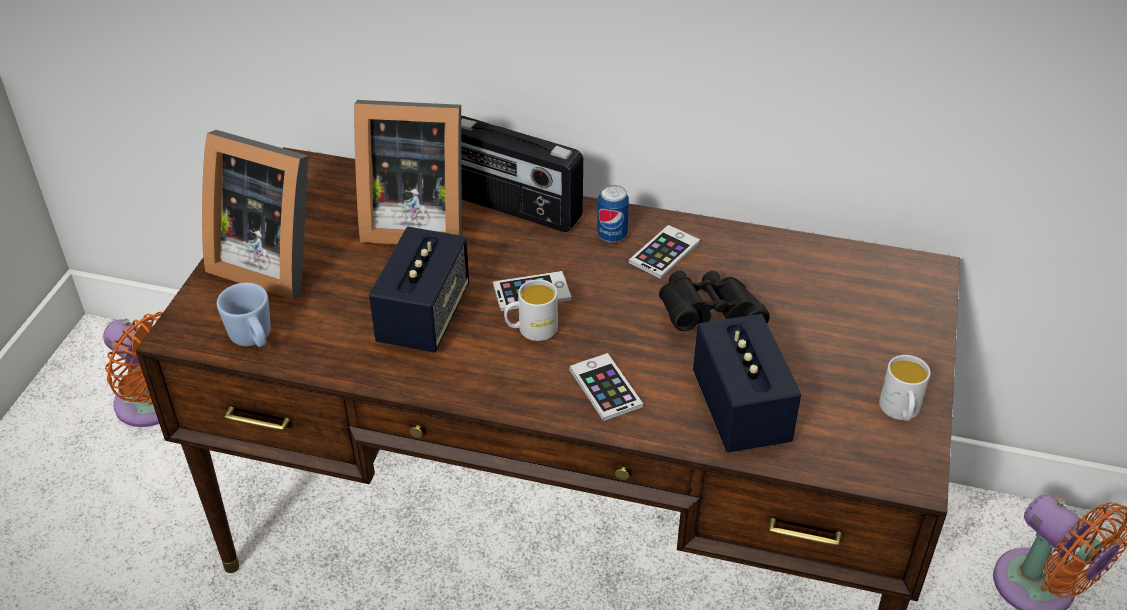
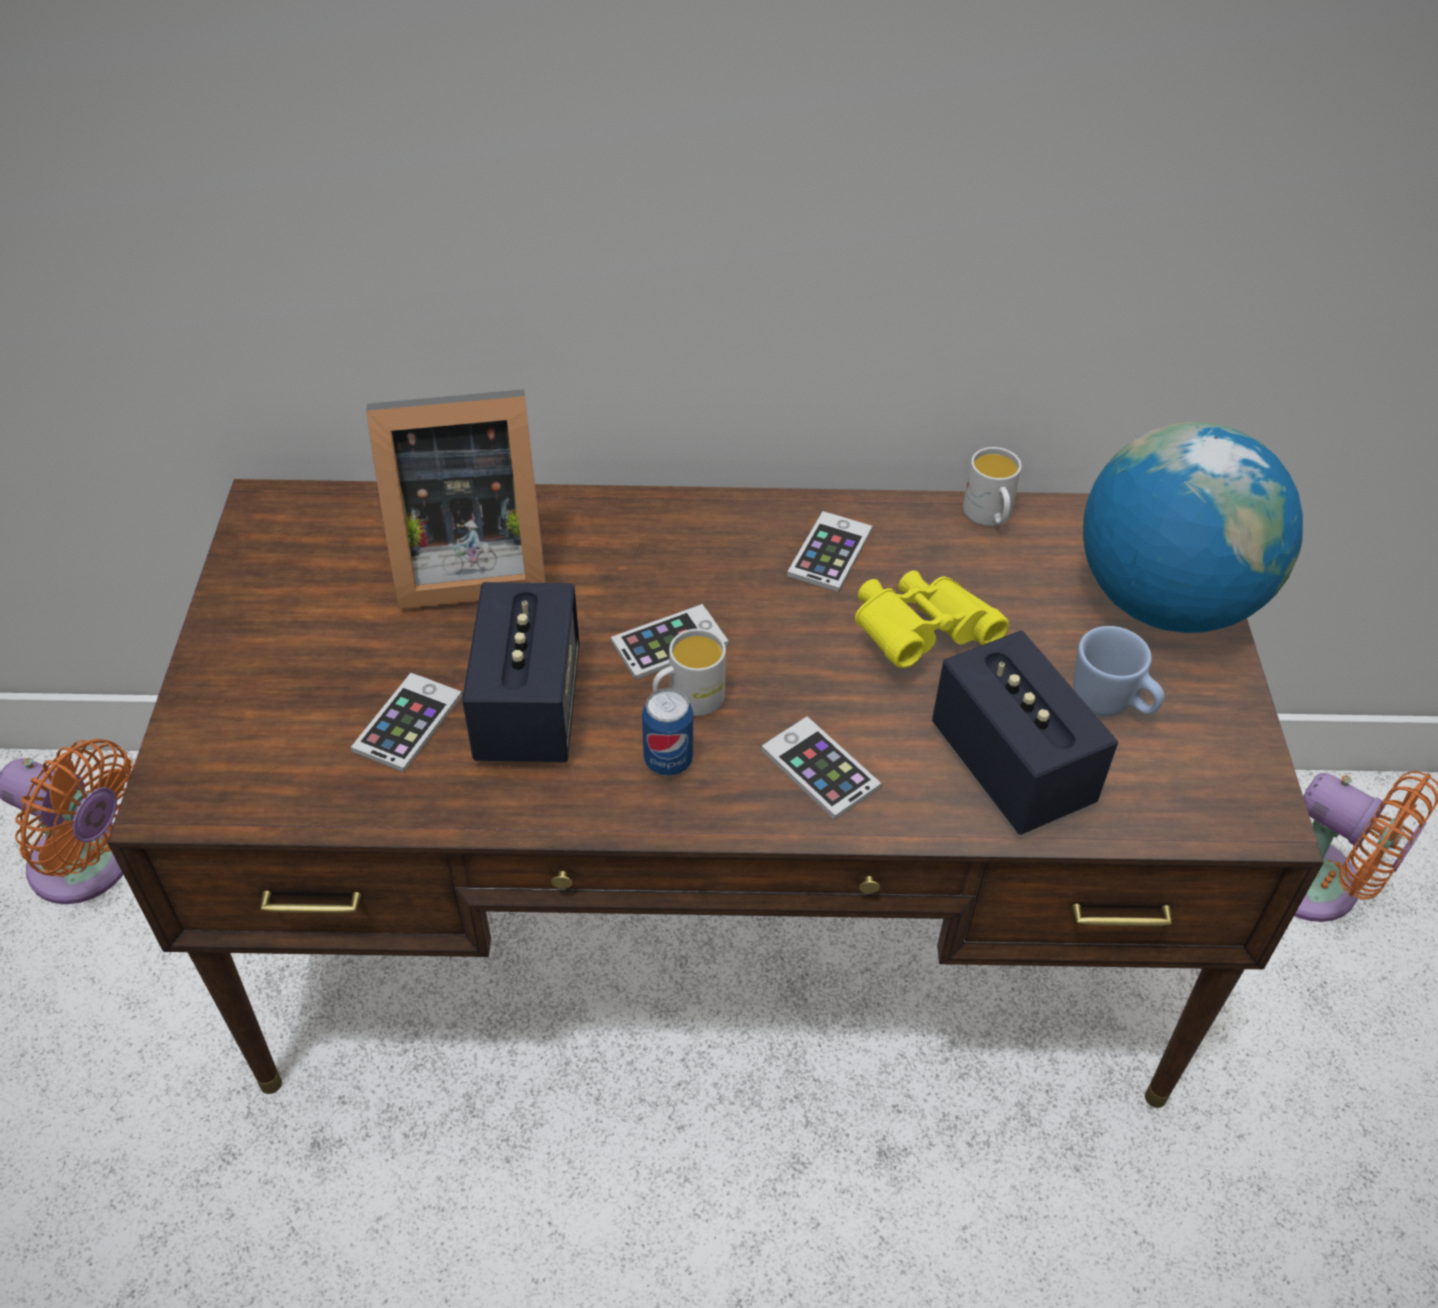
camera: 15 degrees left, 5 degrees up
picture frame [202,130,308,300] -> none
blue mug [217,283,270,347] -> blue mug moved to [1073,626,1165,716]
radio [461,116,583,232] -> none
can [597,185,629,242] -> can moved to [642,688,693,776]
black binoculars [659,271,770,331] -> yellow binoculars [855,571,1009,668]
white mug [879,355,931,421] -> white mug moved to [963,447,1022,526]
none -> phone [351,672,462,772]
none -> globe [1083,422,1303,633]

